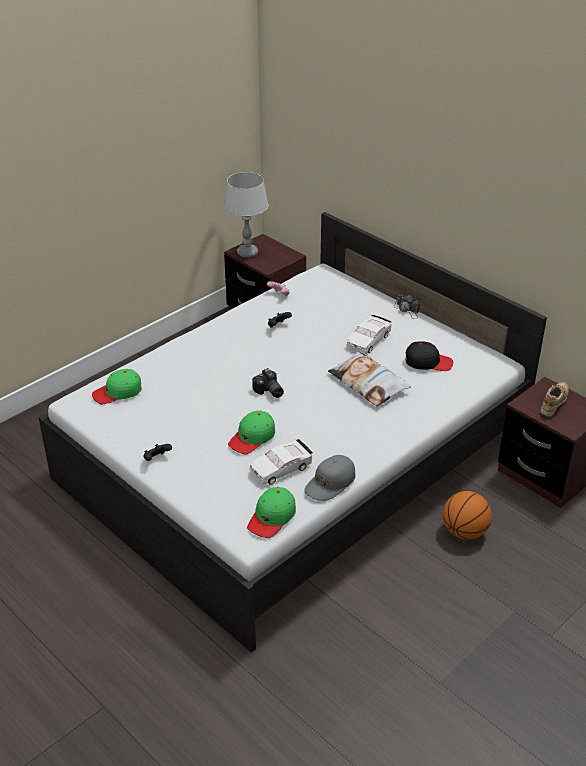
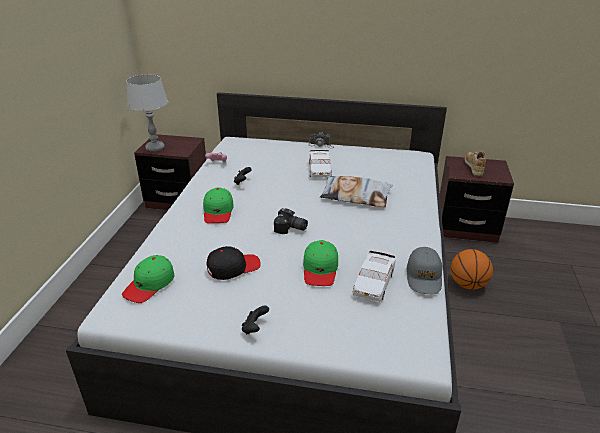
camera: 35 degrees left, 5 degrees down
green cap [247,487,296,538] -> green cap moved to [203,187,234,223]
black cap [405,341,453,371] -> black cap moved to [207,246,261,280]

